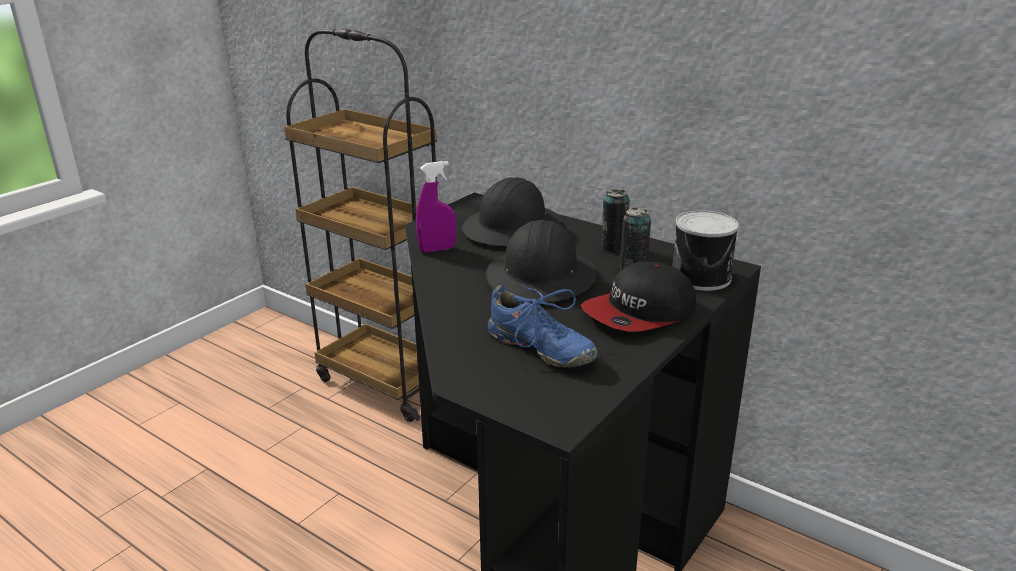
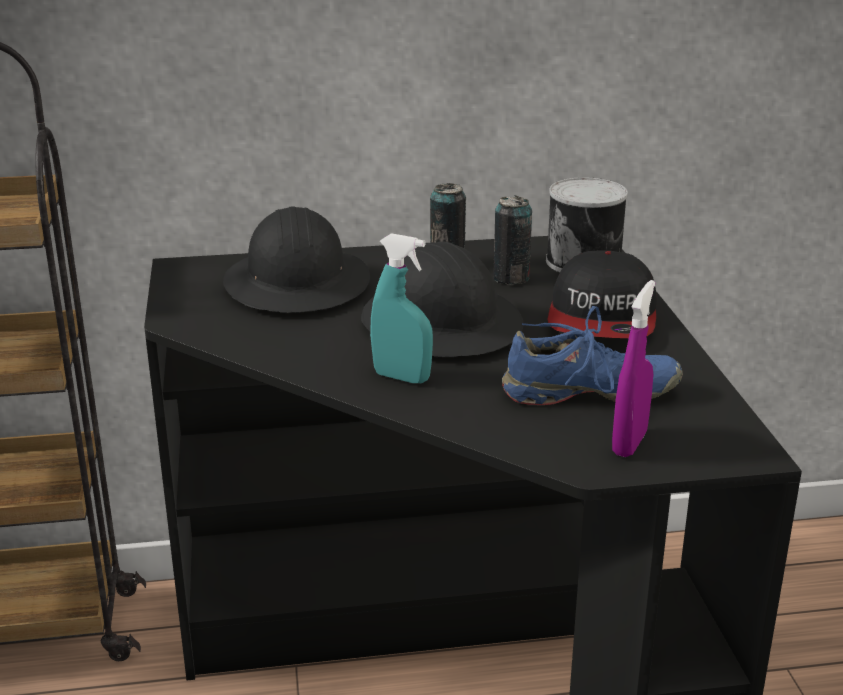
camera: 45 degrees left, 0 degrees up
purple spray bottle [416,161,456,253] -> purple spray bottle moved to [612,280,655,457]
none -> turquoise spray bottle [370,233,433,383]

